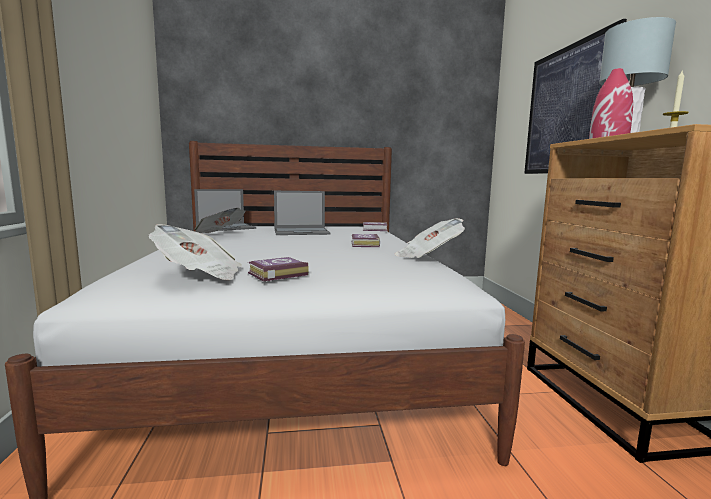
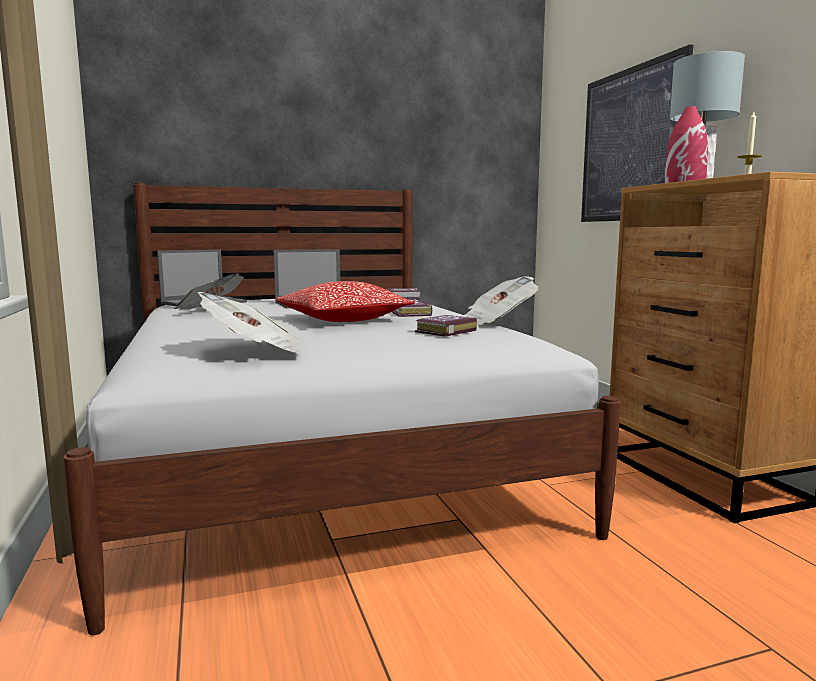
camera: 10 degrees left, 0 degrees up
book [248,257,309,281] -> book moved to [415,315,477,337]
none -> pillow [275,281,415,322]

